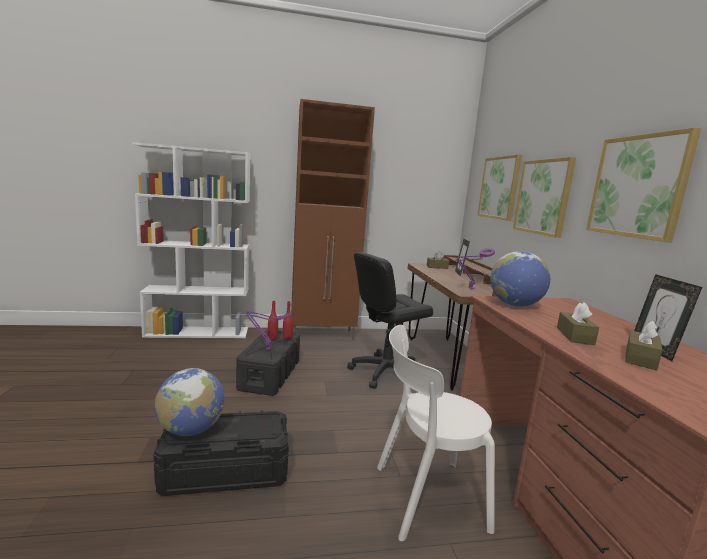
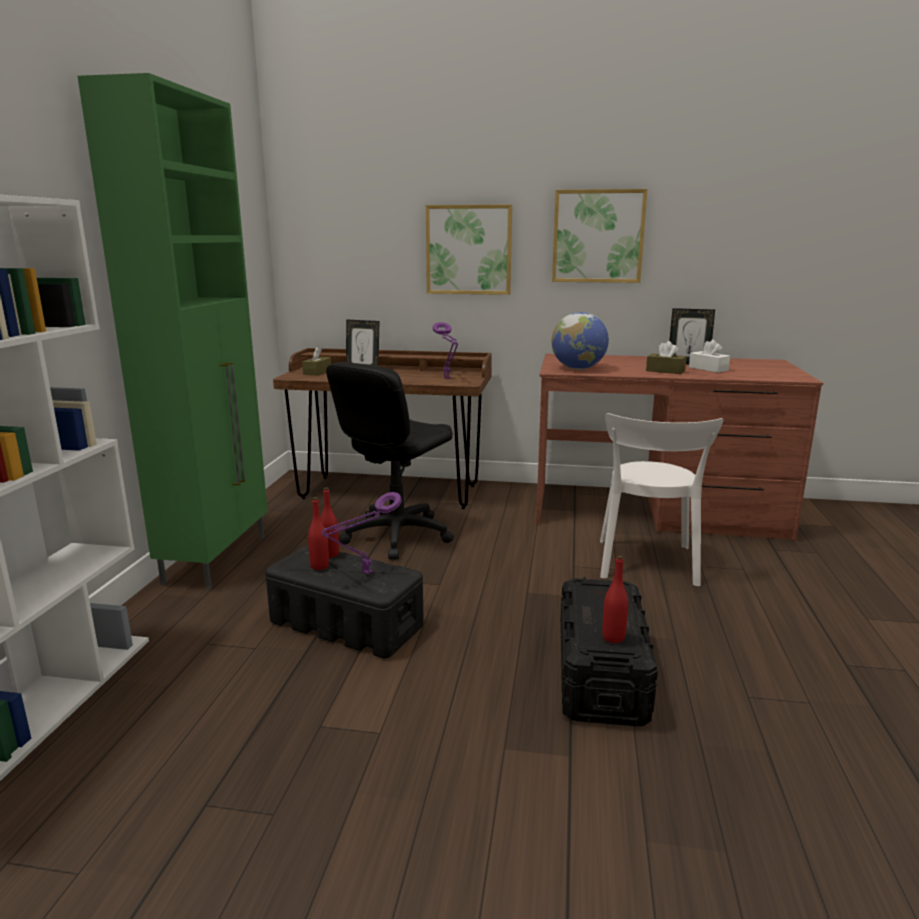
camera: 70 degrees left, 5 degrees up
globe [154,368,225,436] -> red bottle [602,555,628,643]
brown cabinet [291,99,375,340] -> green cabinet [77,73,268,589]
black office chair [347,252,433,389] -> black office chair turned 45 degrees clockwise [326,362,454,559]
picture [477,154,522,221] -> none
brown tissue box [625,321,663,370] -> white tissue box [689,339,730,373]

